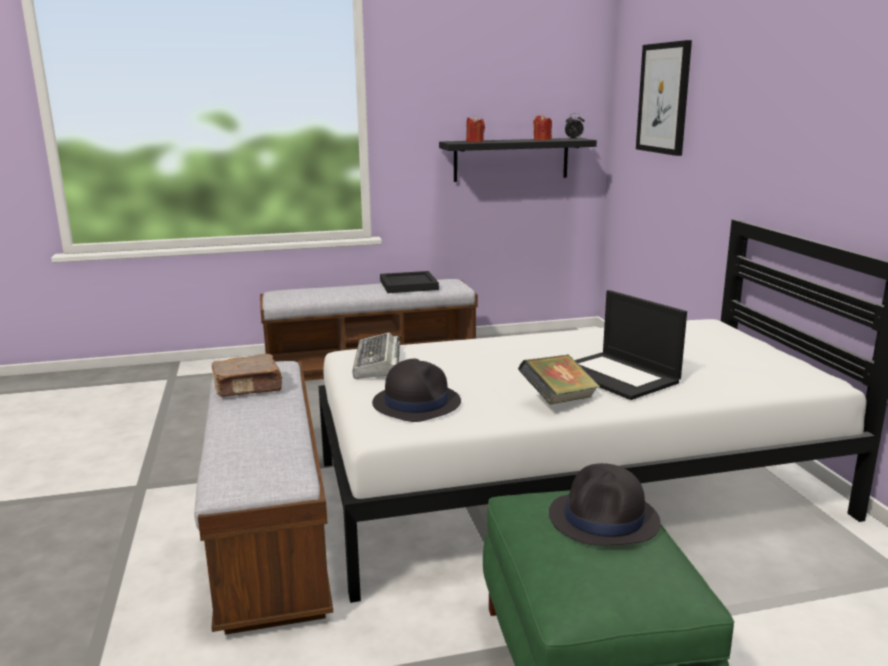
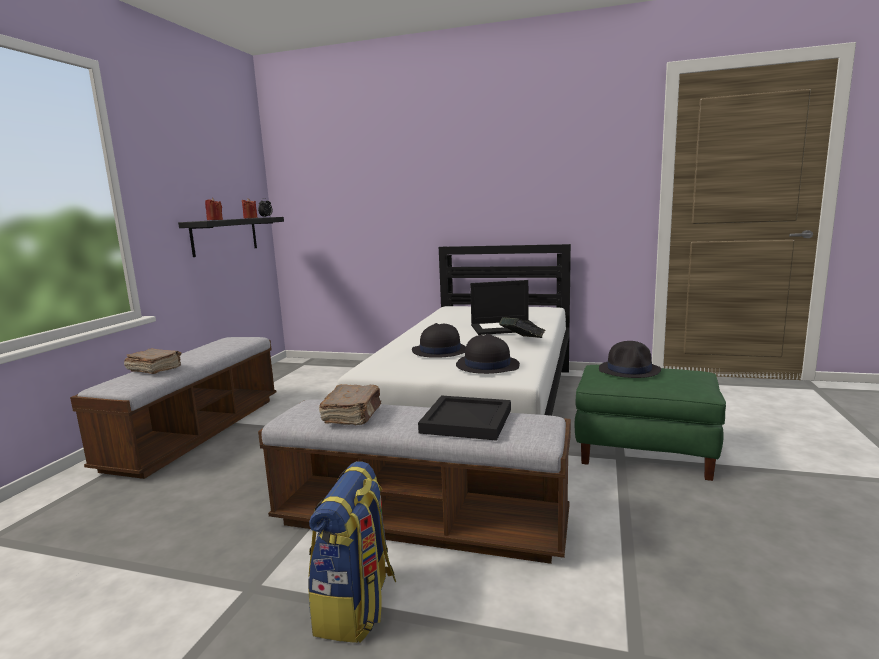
camera: 60 degrees left, 5 degrees down
keyboard [352,332,400,379] -> none
black tray [380,271,439,293] -> black tray moved to [418,395,511,441]
picture [636,40,692,156] -> none
none -> brown book [124,348,182,374]
none -> backpack [308,461,396,643]
none -> black hat [412,323,466,358]

